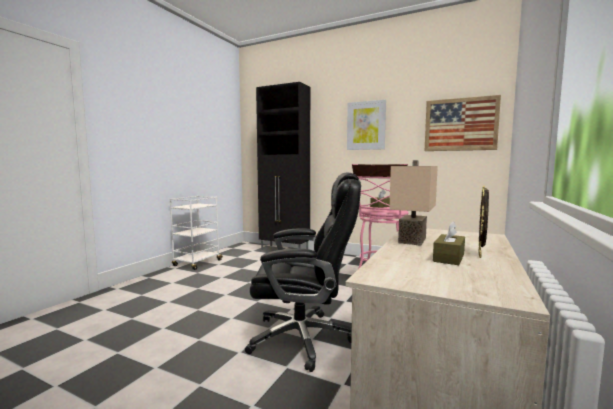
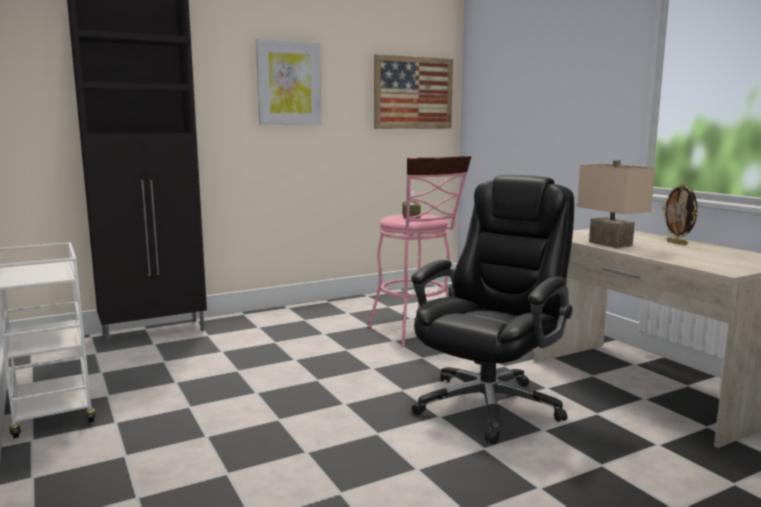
camera: 55 degrees left, 5 degrees up
brown tissue box [433,221,465,265] -> none

